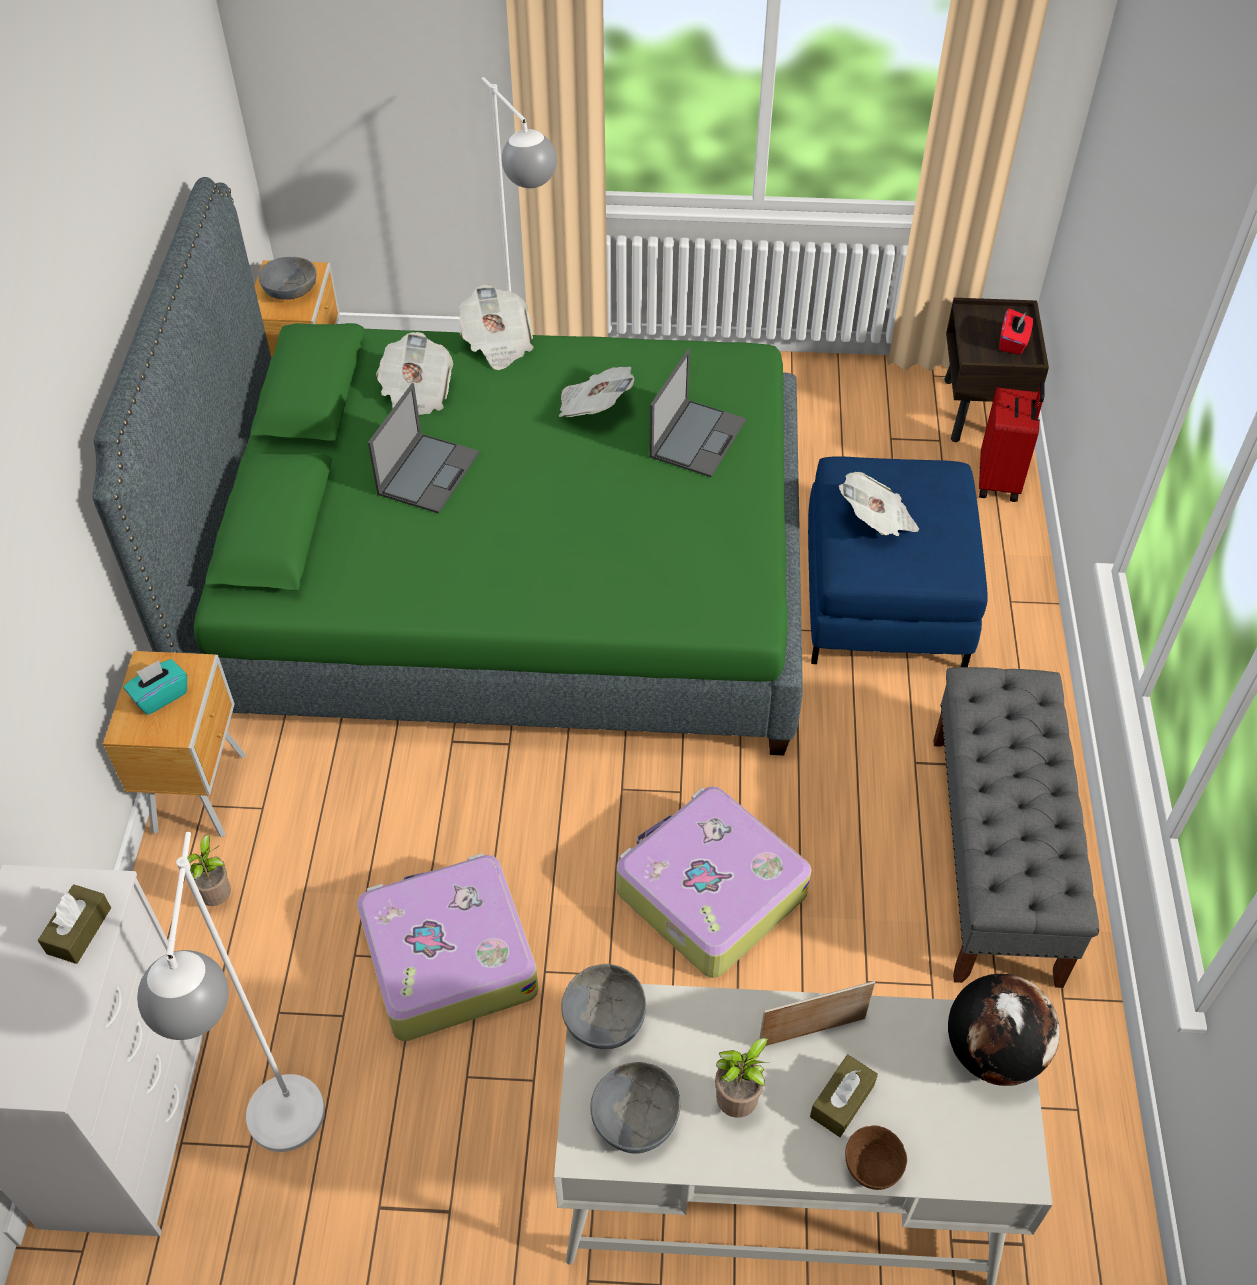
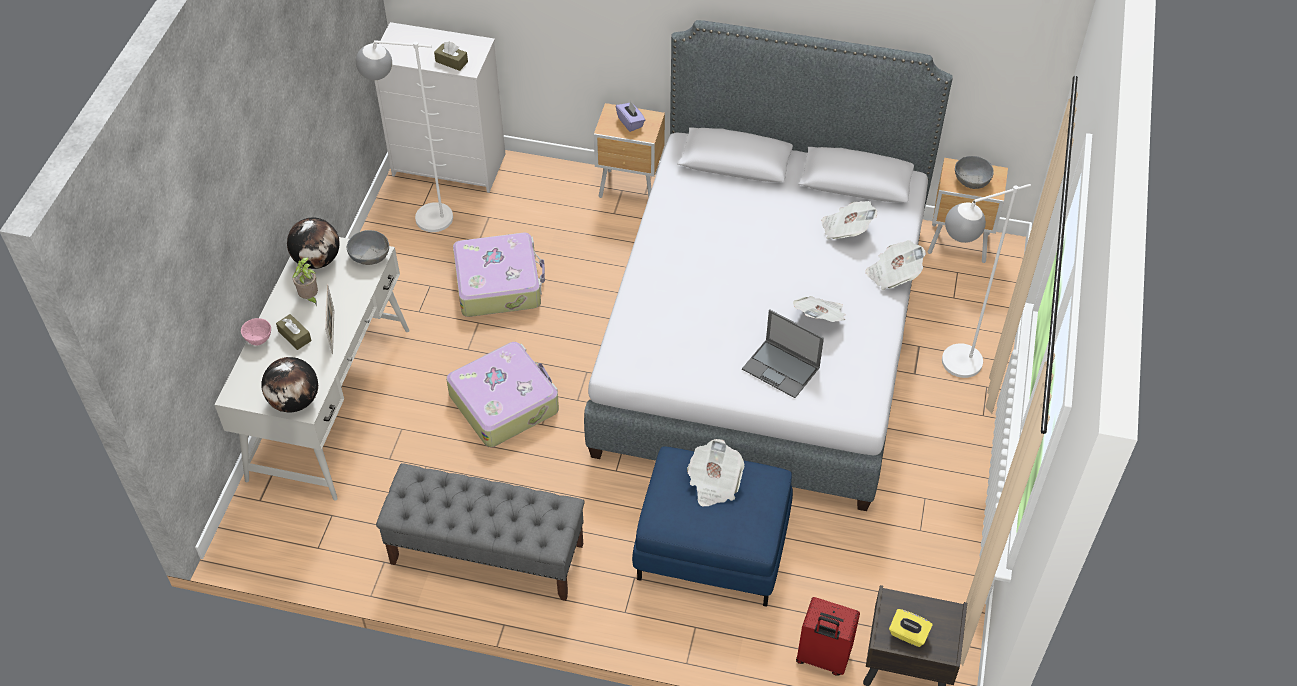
camera: 100 degrees right, 0 degrees up
green bed [92,177,803,755] -> grey bed [584,20,953,511]
turquoise tissue box [123,659,187,715] -> purple tissue box [616,101,645,132]
potted plant [187,834,231,906] -> none
laptop [368,383,479,513] -> none
grey bowl [590,1062,680,1154] -> globe [287,217,340,269]
brown bowl [845,1126,907,1190] -> pink bowl [241,318,271,345]
red tissue box [999,308,1033,355] -> yellow tissue box [889,609,933,647]

